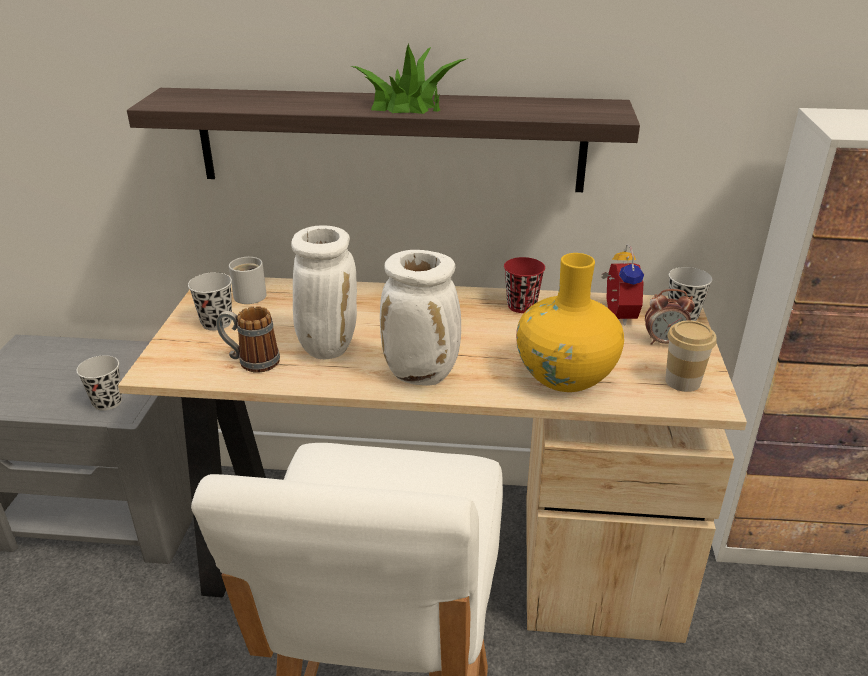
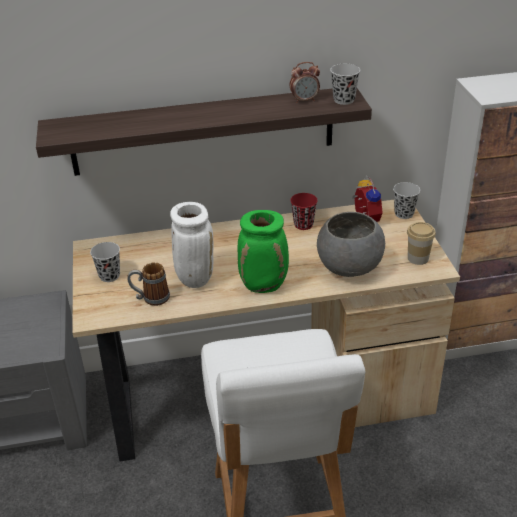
camera: 15 degrees left, 5 degrees up
black cup [76,355,122,411] -> black cup moved to [330,64,360,105]
white mug [229,257,267,304] -> none
potted plant [350,43,466,114] -> none
white vase [380,250,461,386] -> green vase [238,210,289,293]
yellow vase [516,253,624,392] -> grey bowl [317,212,385,277]
alarm clock [645,289,695,345] -> alarm clock moved to [289,62,320,103]

